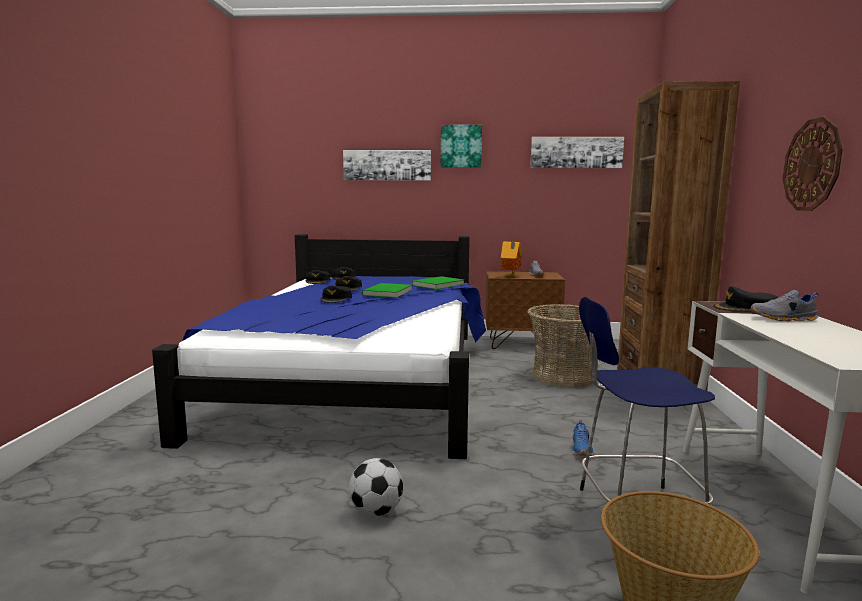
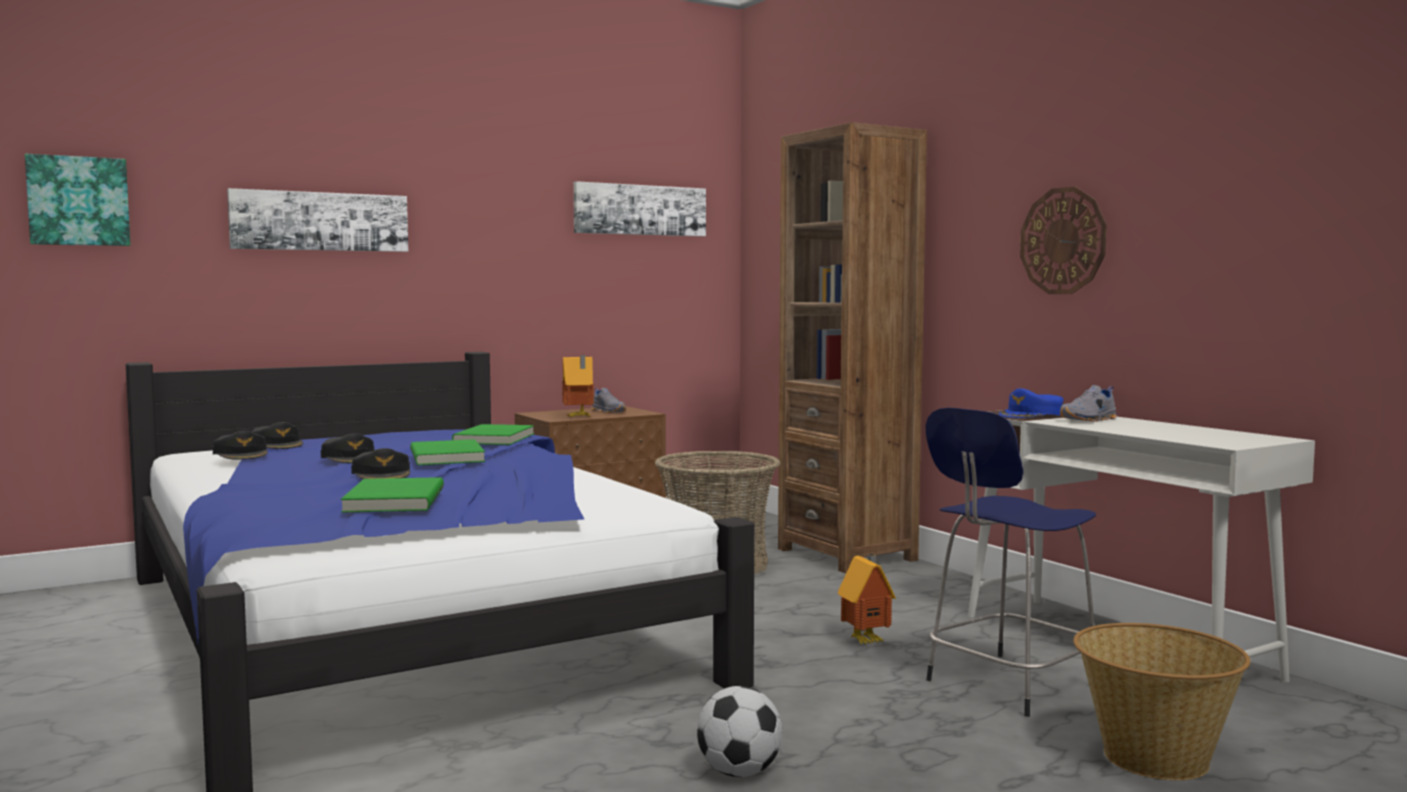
camera: 35 degrees left, 5 degrees down
picture [441,125,482,168] -> picture moved to [25,154,130,246]
blue shoe [572,419,593,456] -> toy house [837,554,896,644]
black cap [713,286,778,310] -> blue cap [999,388,1063,418]
none -> green book [341,477,444,513]

